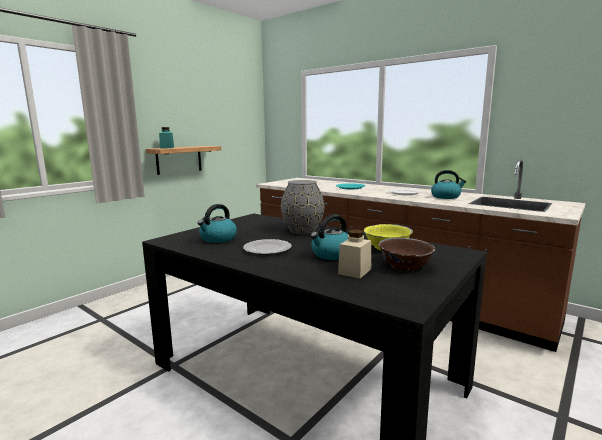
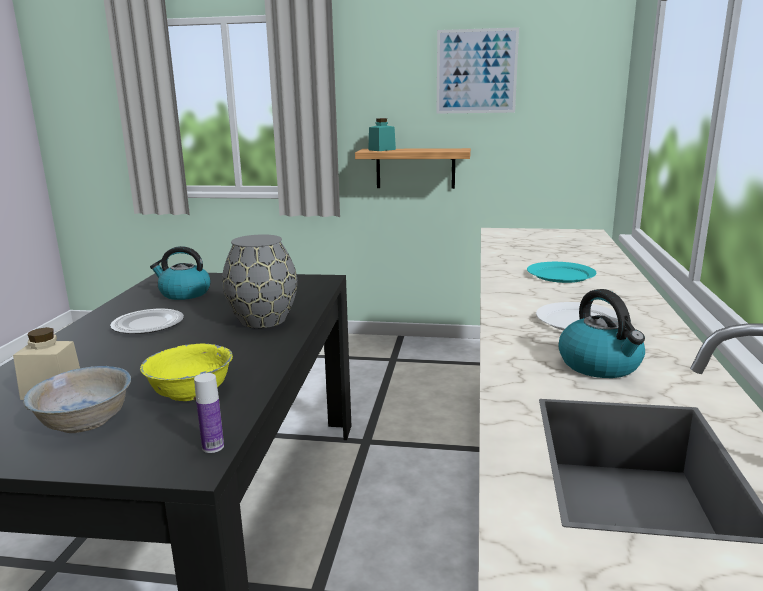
camera: 60 degrees right, 5 degrees up
kettle [311,214,349,260] -> none
brown bowl [379,238,435,271] -> white bowl [23,366,131,433]
none -> bottle [194,373,224,453]
none -> picture [437,27,519,114]

